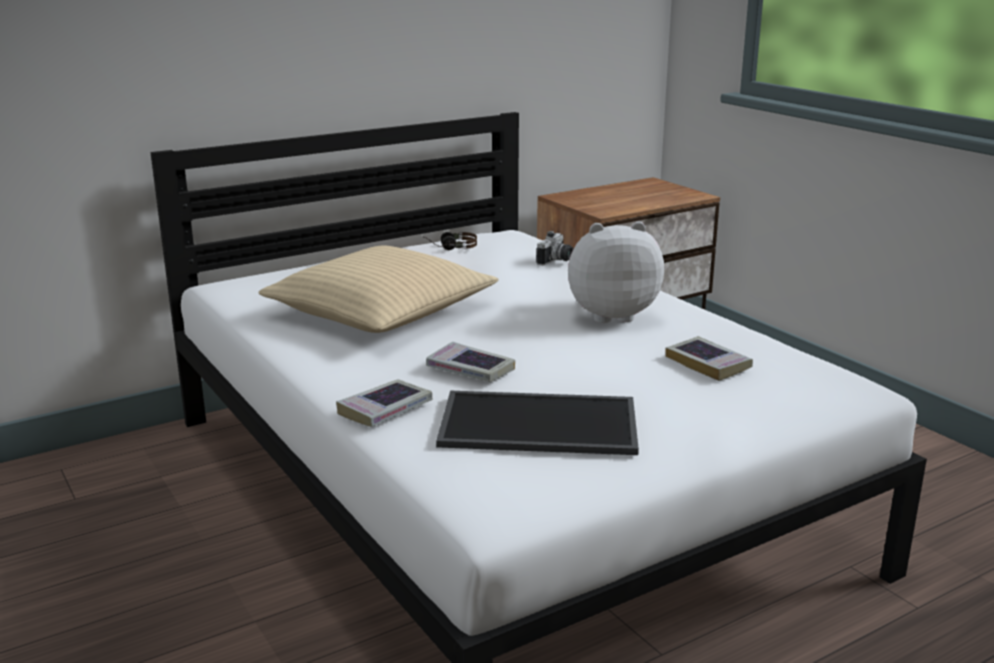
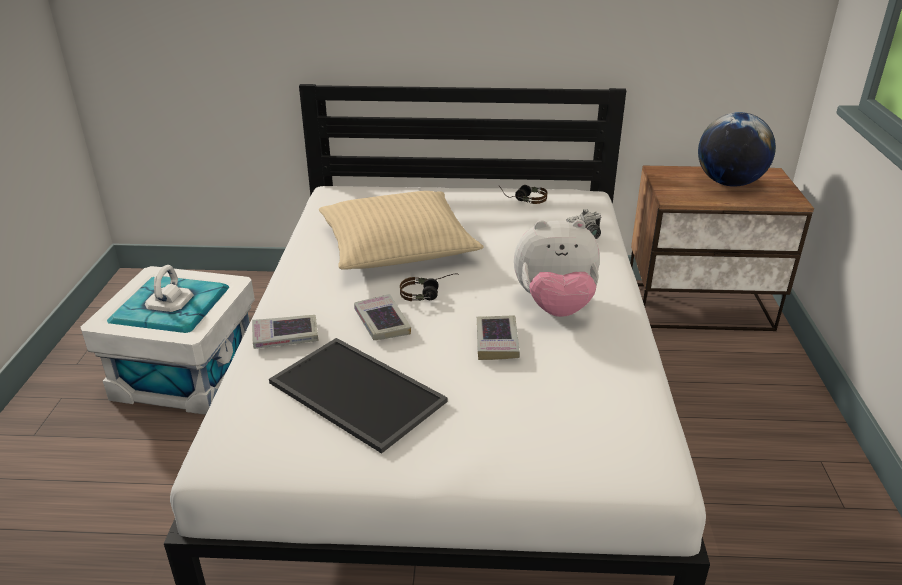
camera: 35 degrees right, 10 degrees up
plush toy [568,221,664,323] -> plush toy turned 150 degrees clockwise [514,220,600,317]
book [666,336,753,381] -> book moved to [477,315,520,360]
none -> white storage box [81,265,255,415]
none -> headphones [400,273,457,301]
none -> globe [698,112,776,187]

